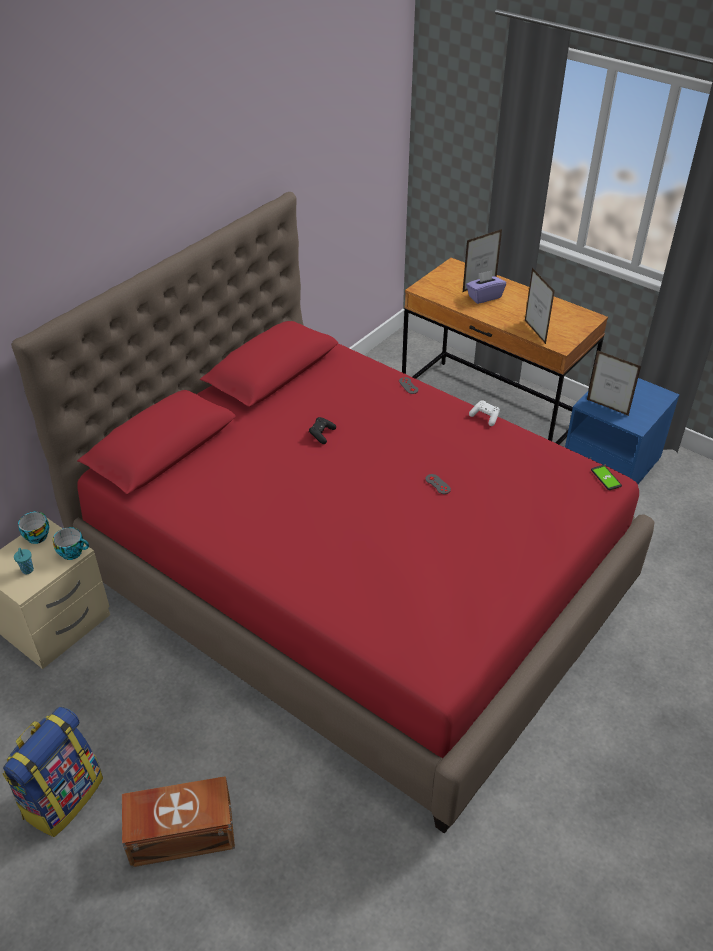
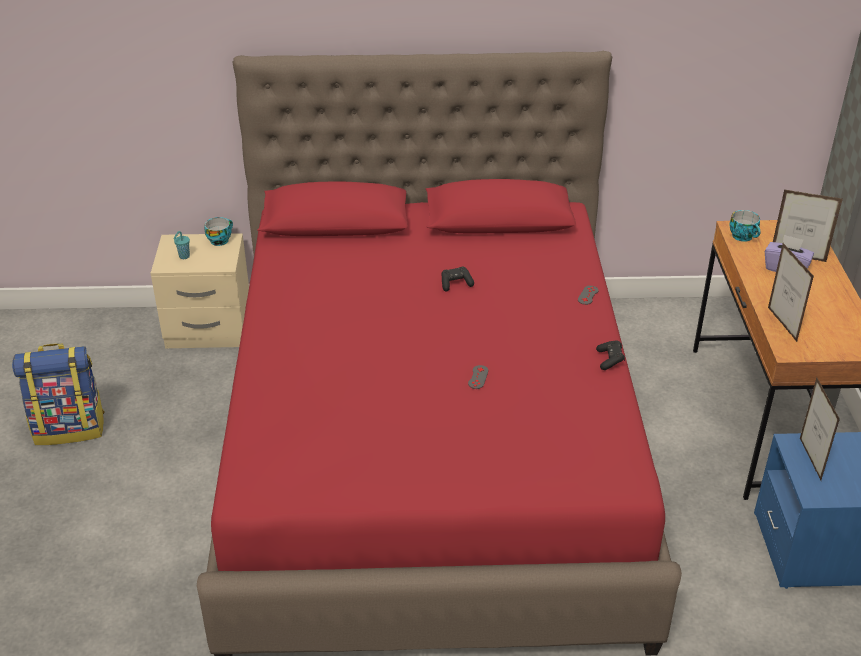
camera: 50 degrees right, 5 degrees down
cup [53,527,89,560] -> cup moved to [729,210,760,242]
brown storage box [122,776,235,867] -> none
white game controller [469,400,500,426] -> black game controller [596,341,625,370]
picture frame [525,268,555,344] -> picture frame turned 135 degrees clockwise [768,243,814,342]
phone [591,465,622,490] -> none

